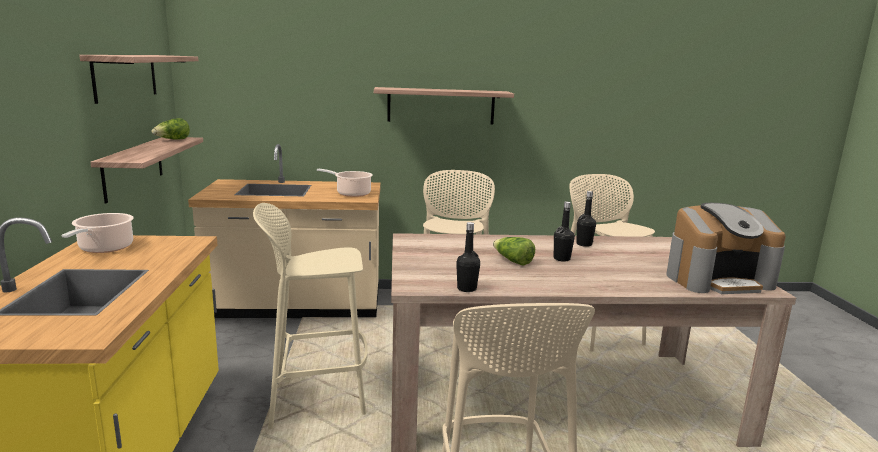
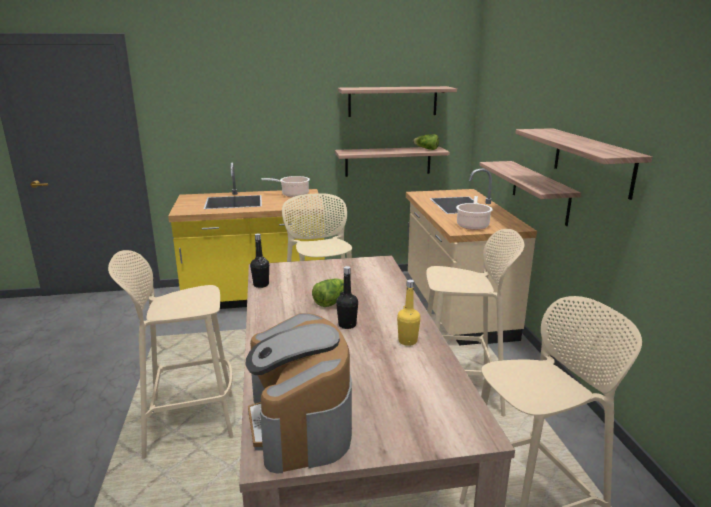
camera: 85 degrees right, 5 degrees up
black bottle [577,191,596,247] -> yellow bottle [397,280,421,346]
none -> shelf [479,161,581,226]

